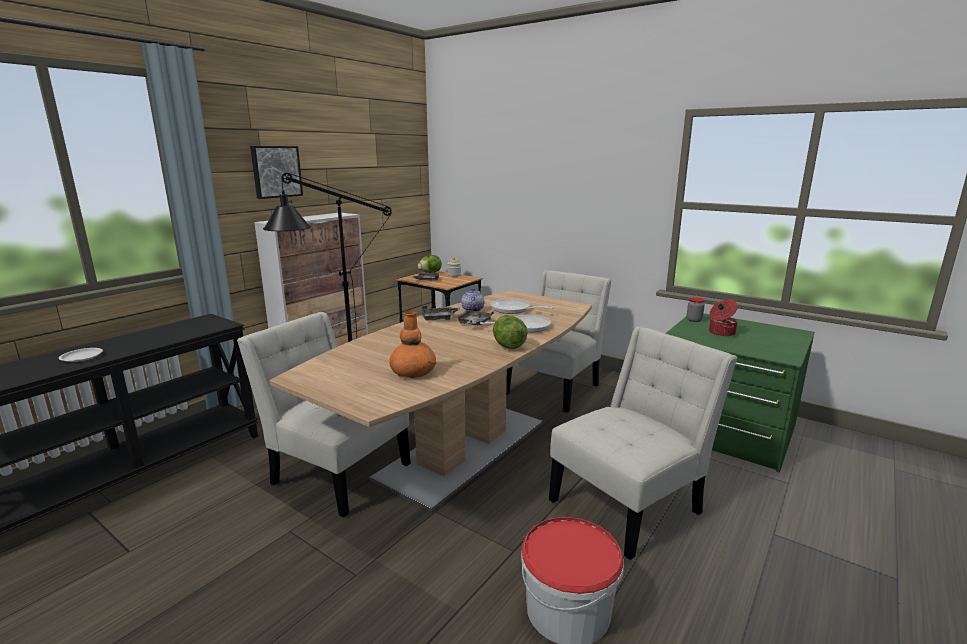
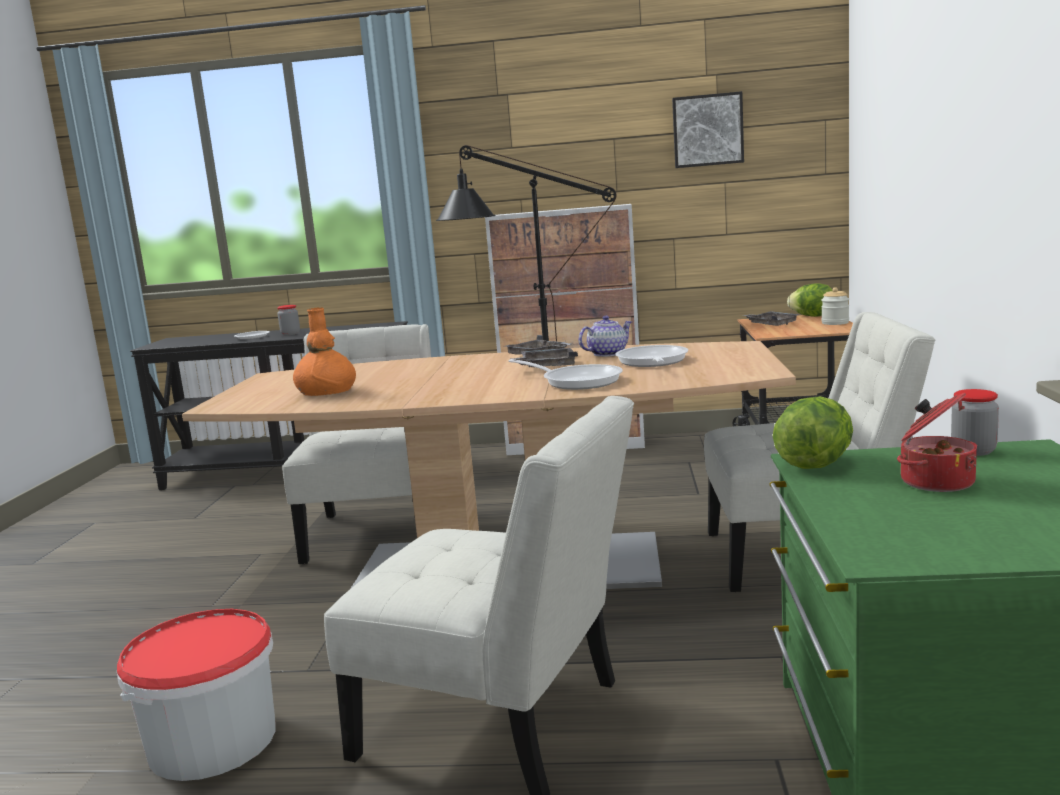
camera: 60 degrees right, 5 degrees down
picture [250,146,303,199] -> picture moved to [672,91,744,168]
lettuce [493,315,527,349] -> lettuce moved to [773,396,853,469]
none -> jar [277,305,300,336]

